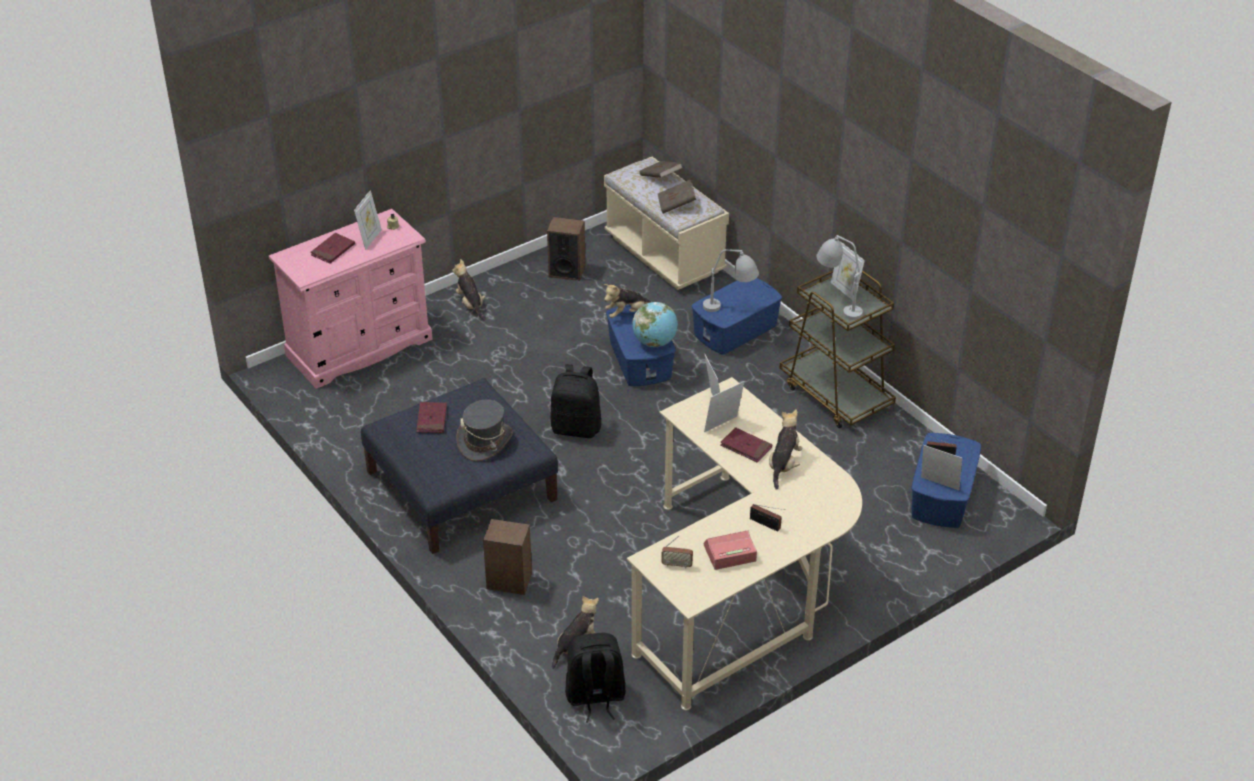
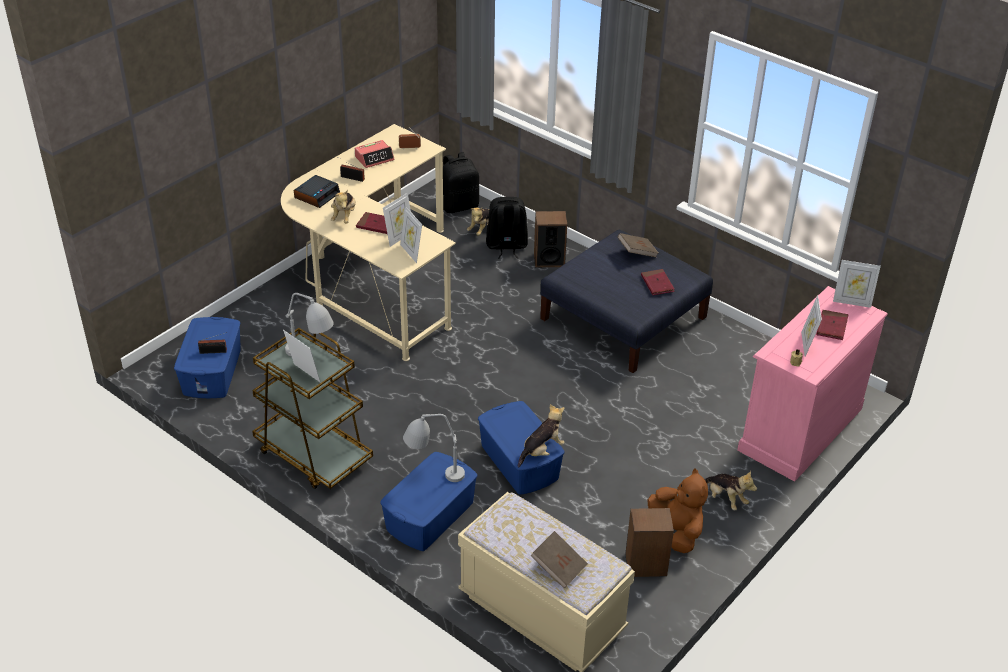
camera: 165 degrees right, 0 degrees up
grey hat [456,399,513,462] -> none
black backpack [551,364,601,438] -> black backpack moved to [486,197,528,259]
globe [632,302,678,347] -> none
brown book [658,180,696,214] -> brown book moved to [617,233,658,257]
picture frame [921,445,962,490] -> picture frame moved to [833,260,881,308]
none -> alarm clock [294,175,340,208]
none -> brown plush toy [648,468,708,553]

